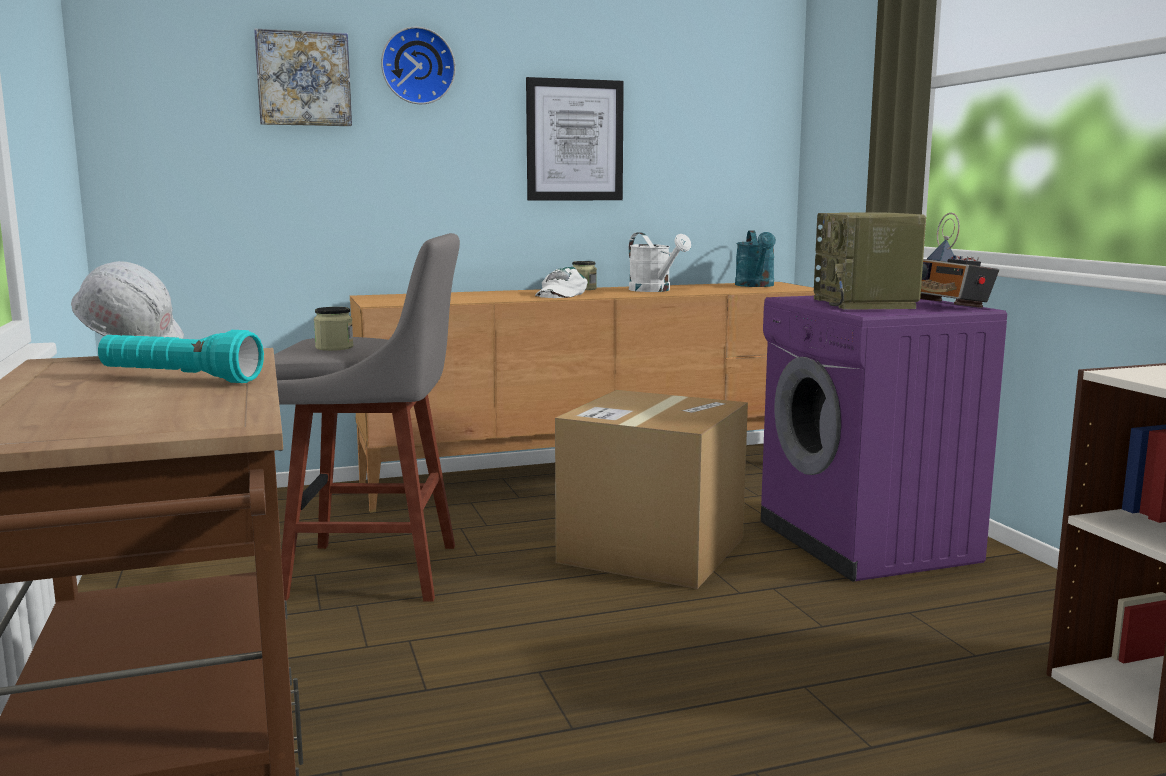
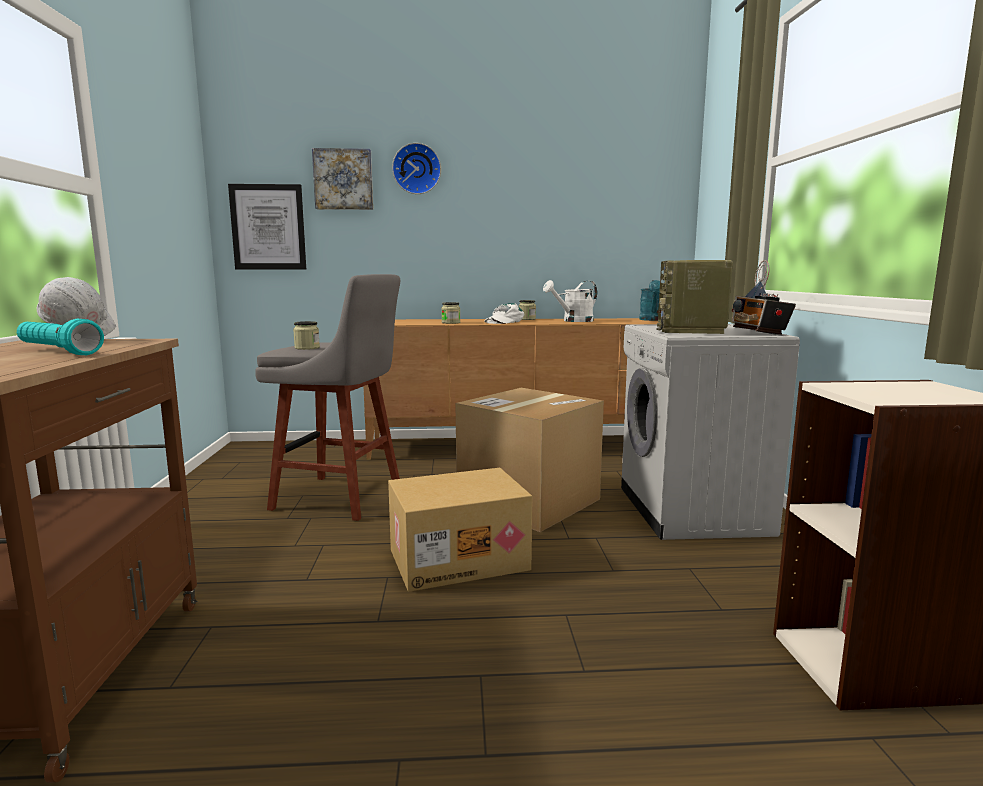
camera: 15 degrees right, 0 degrees up
picture [526,77,624,201] -> picture moved to [228,184,306,269]
white watering can [628,232,691,292] -> white watering can turned 75 degrees clockwise [543,280,597,322]
purple washing machine [761,296,1007,582] -> white washing machine [621,324,800,540]
none -> cardboard box [388,468,532,592]
none -> jar [441,302,460,324]

